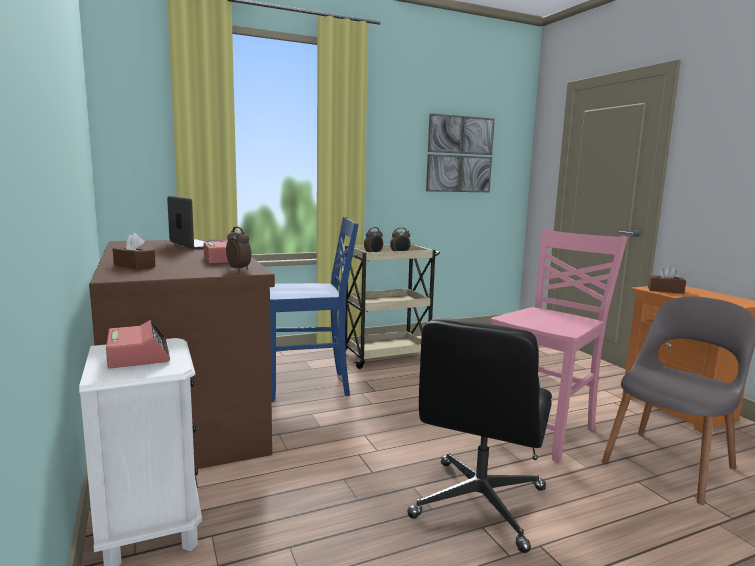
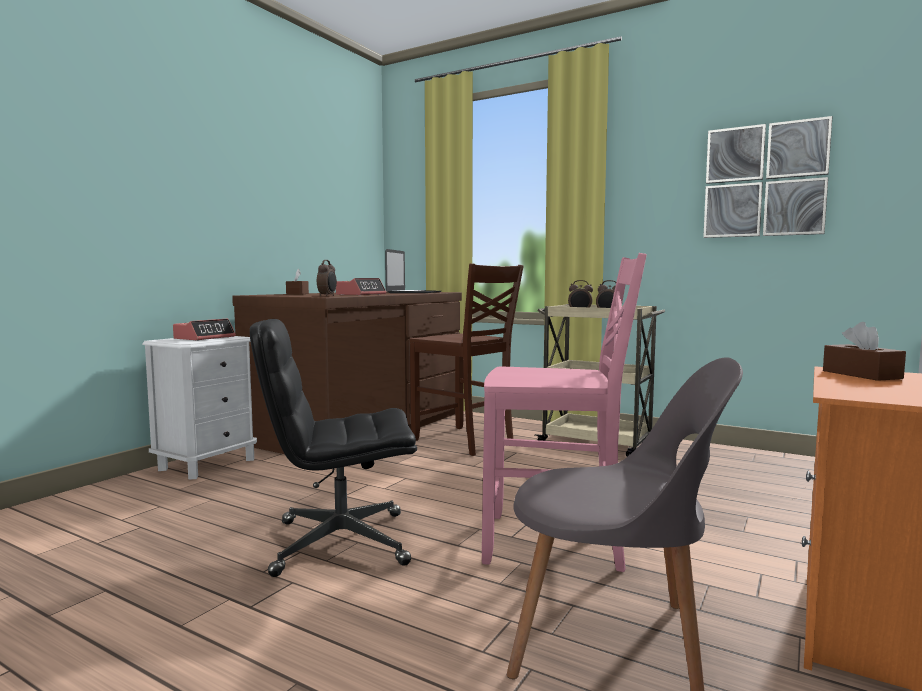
camera: 55 degrees right, 5 degrees down
blue chair [270,217,359,402] -> brown chair [410,263,524,456]

